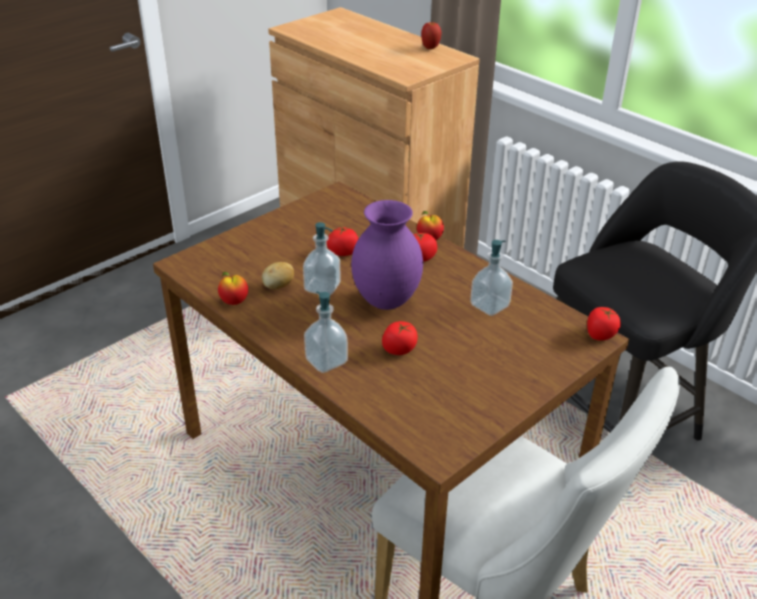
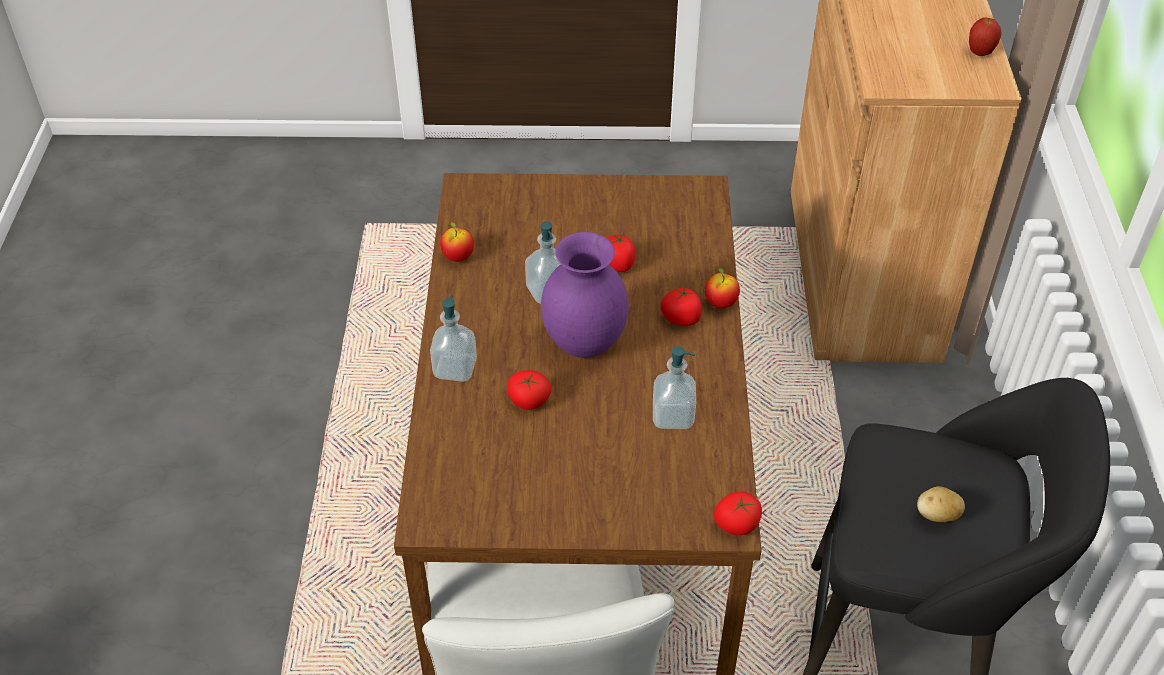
camera: 45 degrees right, 10 degrees up
potato [262,262,294,289] -> potato moved to [917,486,965,522]

